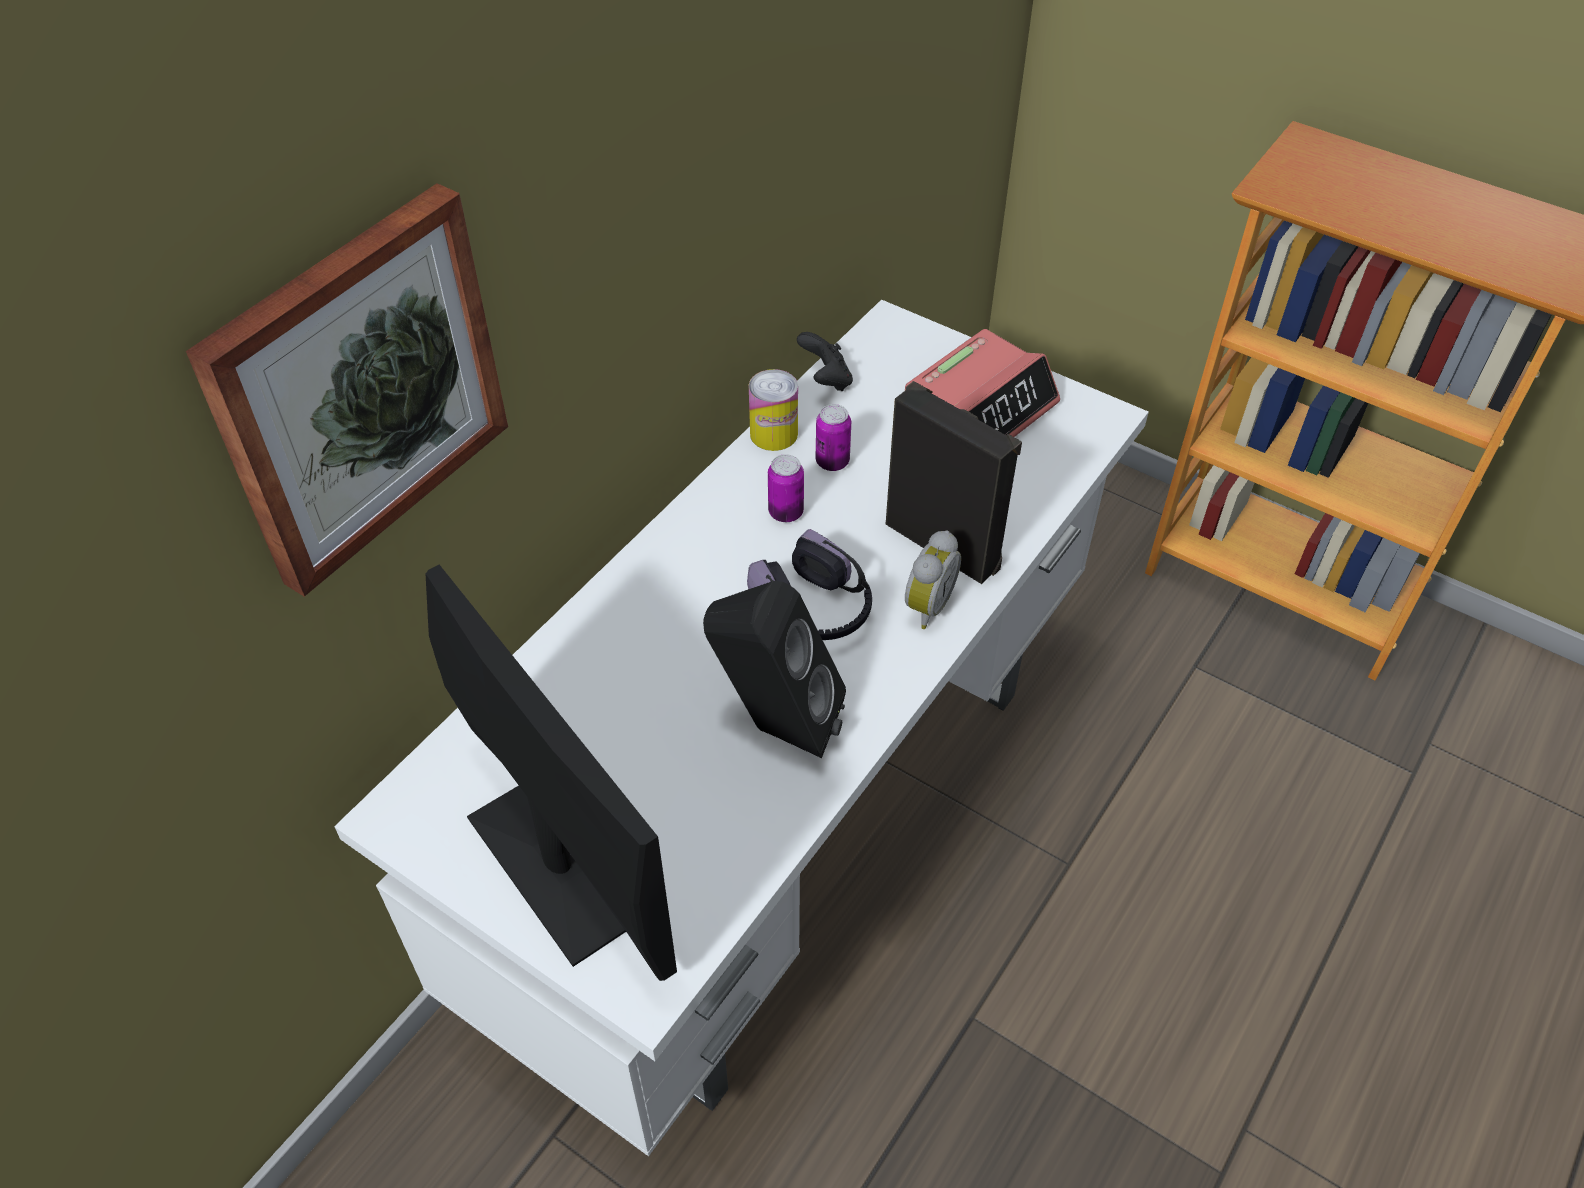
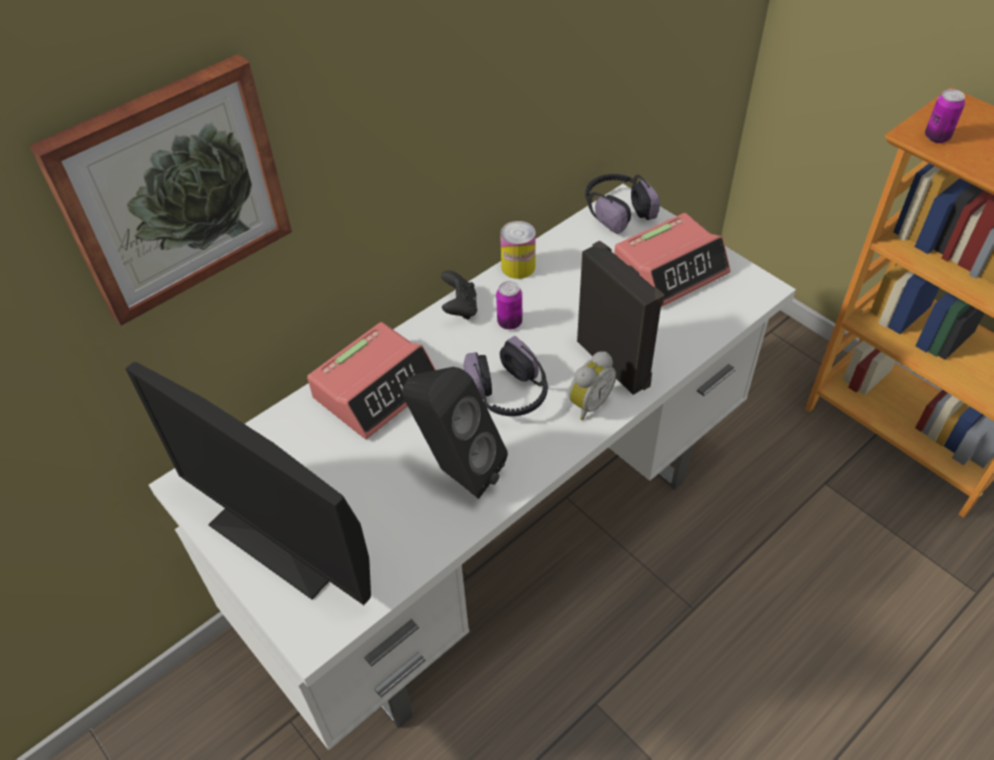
camera: 15 degrees right, 0 degrees up
monitor [426,565,677,981] -> monitor turned 150 degrees clockwise [125,362,371,605]
black game controller [797,332,853,391] -> black game controller moved to [441,270,477,320]
can [816,404,851,471] -> can moved to [925,89,965,143]
none -> alarm clock [307,322,436,439]
none -> headphones [585,174,660,234]

